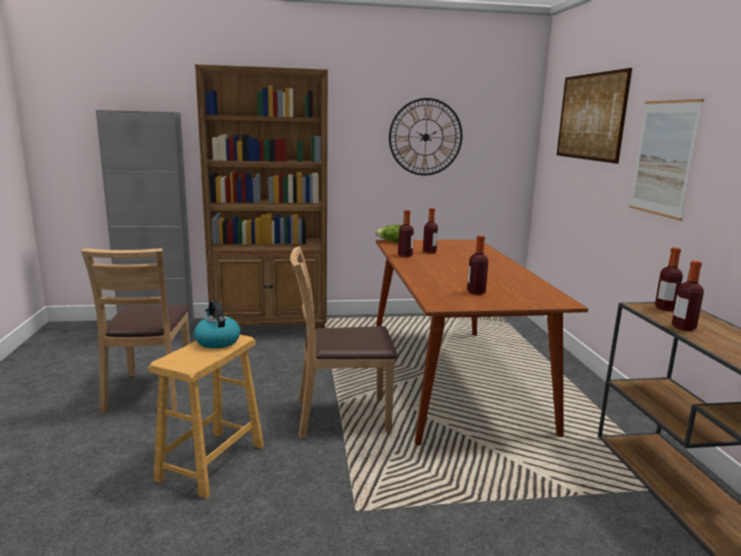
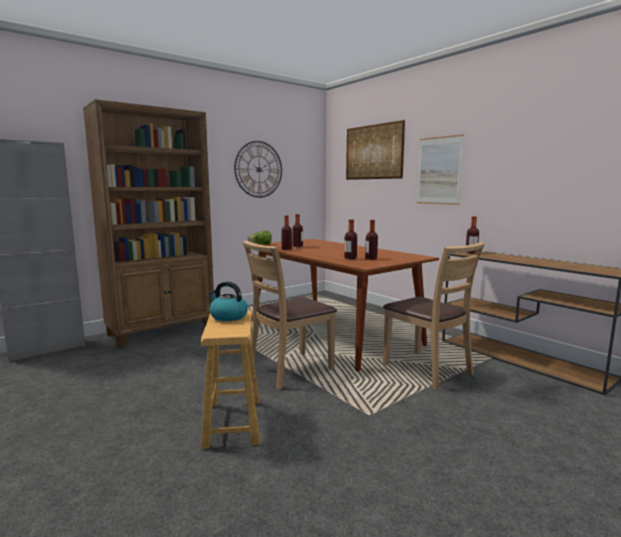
camera: 30 degrees left, 5 degrees down
brown chair [81,248,190,414] -> brown chair moved to [383,242,485,390]
bottle [672,261,704,331] -> bottle moved to [344,219,357,259]

